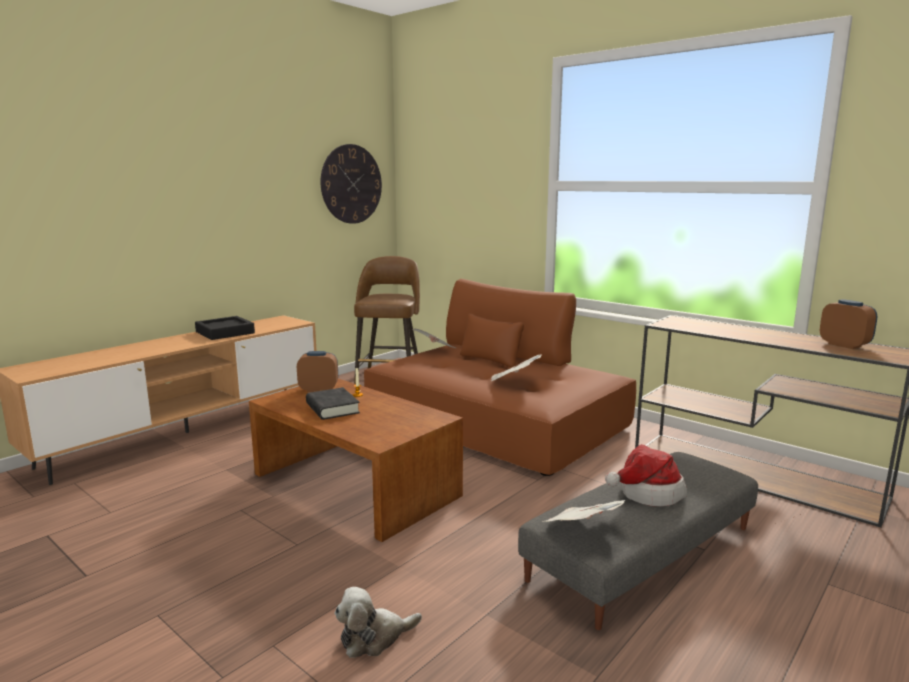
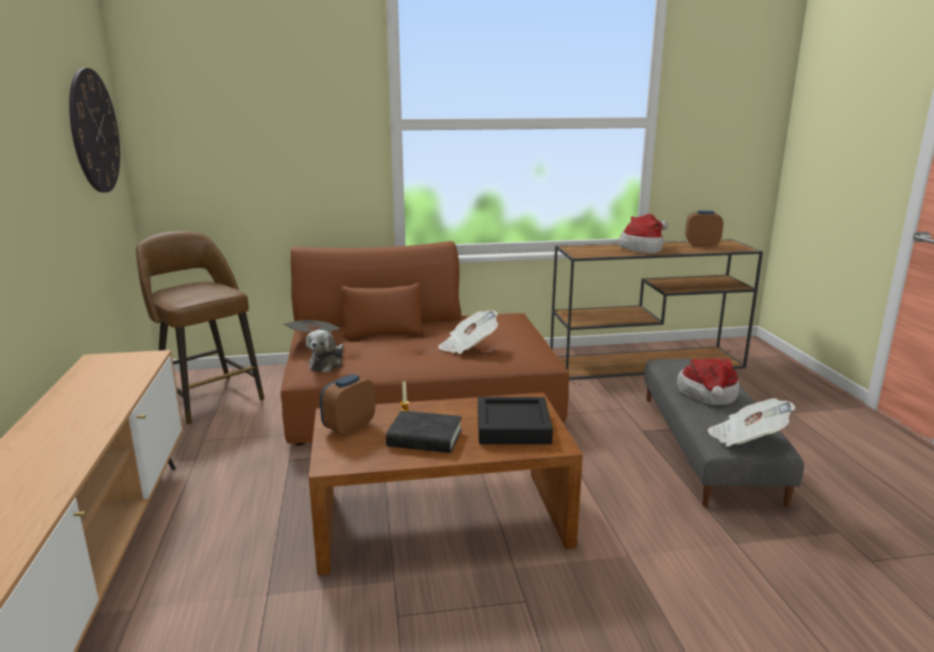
camera: 50 degrees left, 5 degrees up
black tray [195,316,255,340] -> black tray moved to [478,397,553,444]
plush toy [335,587,422,658] -> plush toy moved to [306,330,344,372]
none -> hat [618,214,668,253]

